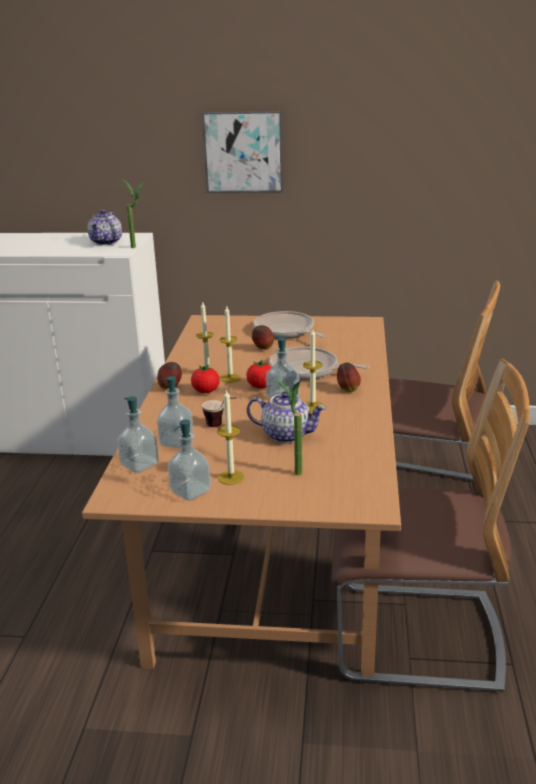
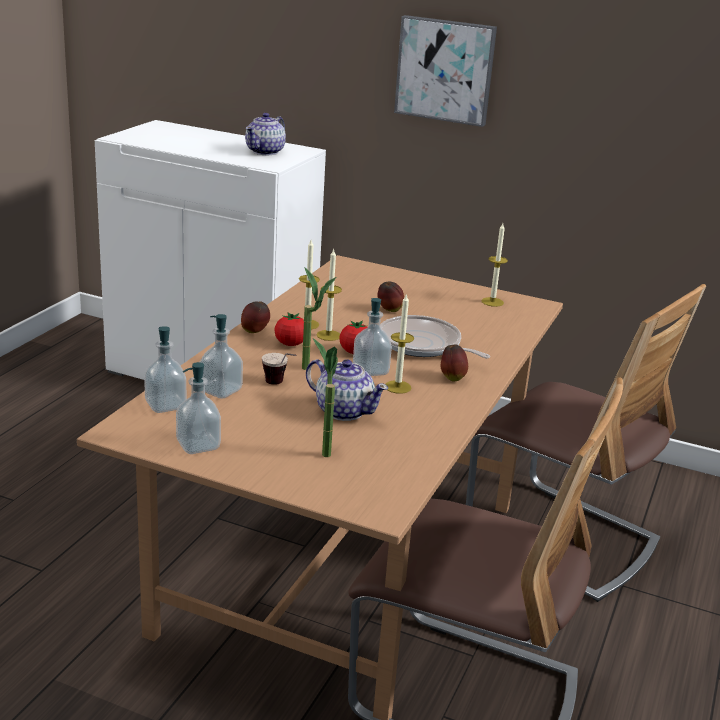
camera: 15 degrees right, 0 degrees up
potted plant [123,179,144,248] -> potted plant moved to [302,267,336,370]
candle [217,390,244,485] -> candle moved to [481,223,508,307]
frying pan [253,311,326,338] -> none

